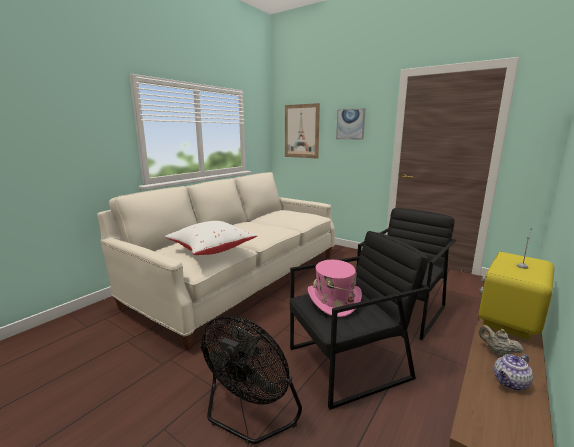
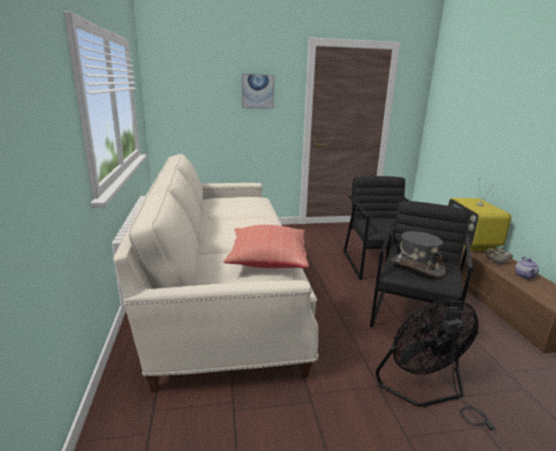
camera: 45 degrees left, 5 degrees up
white pillow [165,221,257,255] -> red pillow [223,225,309,268]
picture [285,103,320,159] -> none
pink hat [308,260,362,317] -> grey hat [391,231,445,277]

